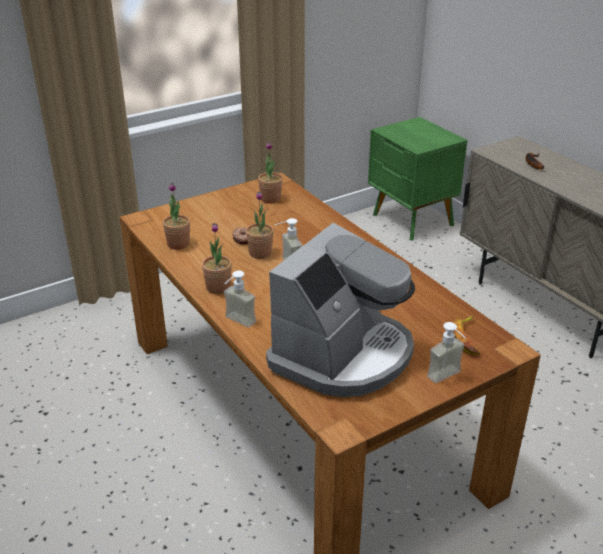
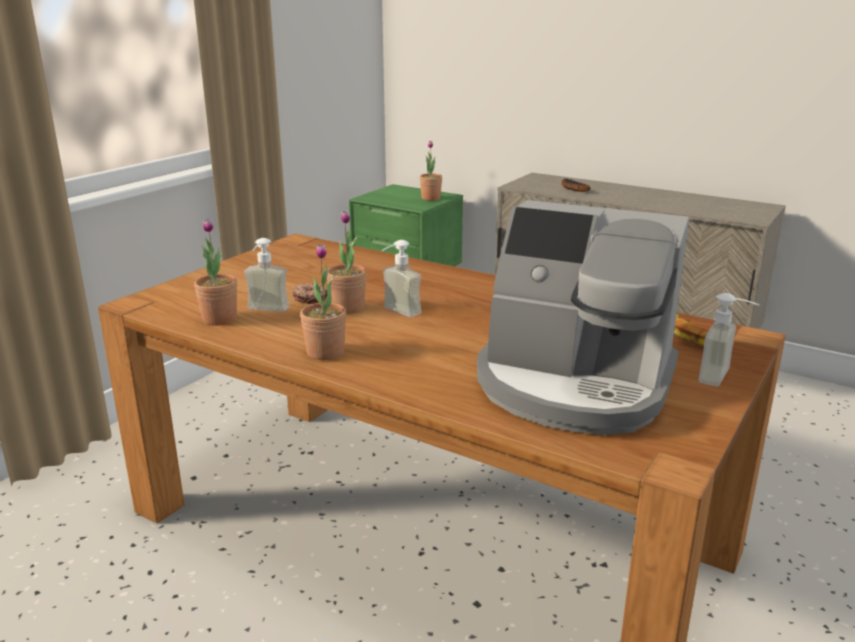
camera: 25 degrees left, 10 degrees down
soap dispenser [224,271,256,327] -> soap dispenser moved to [244,238,290,312]
potted plant [258,142,283,204] -> potted plant moved to [420,141,442,201]
coffee machine [266,223,415,397] -> coffee machine turned 105 degrees clockwise [477,200,690,435]

